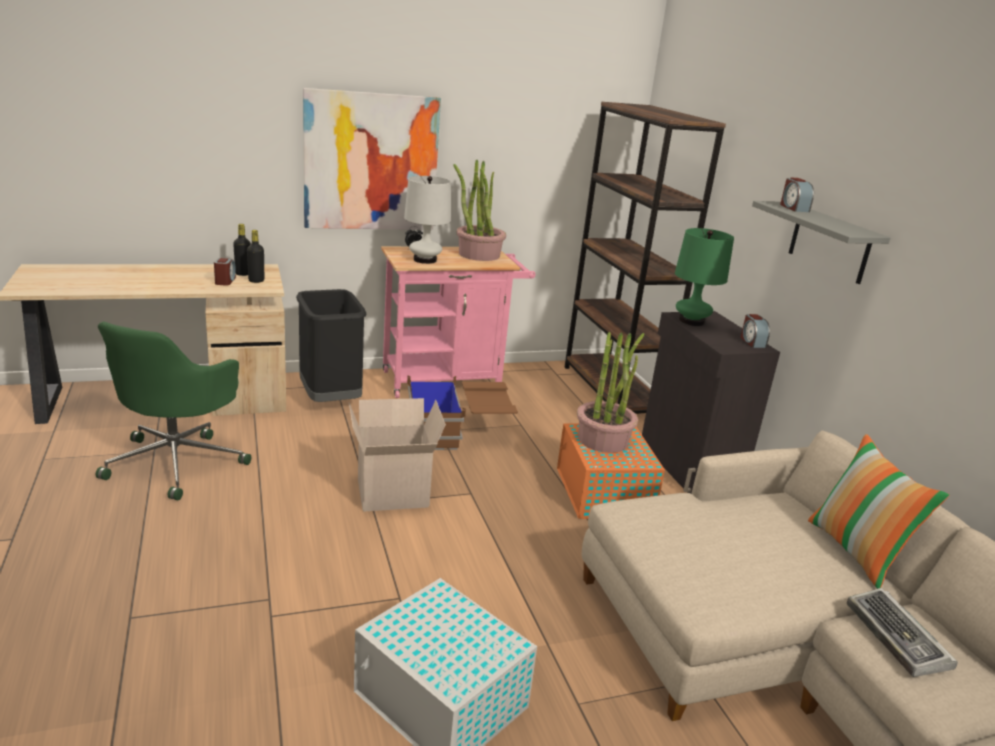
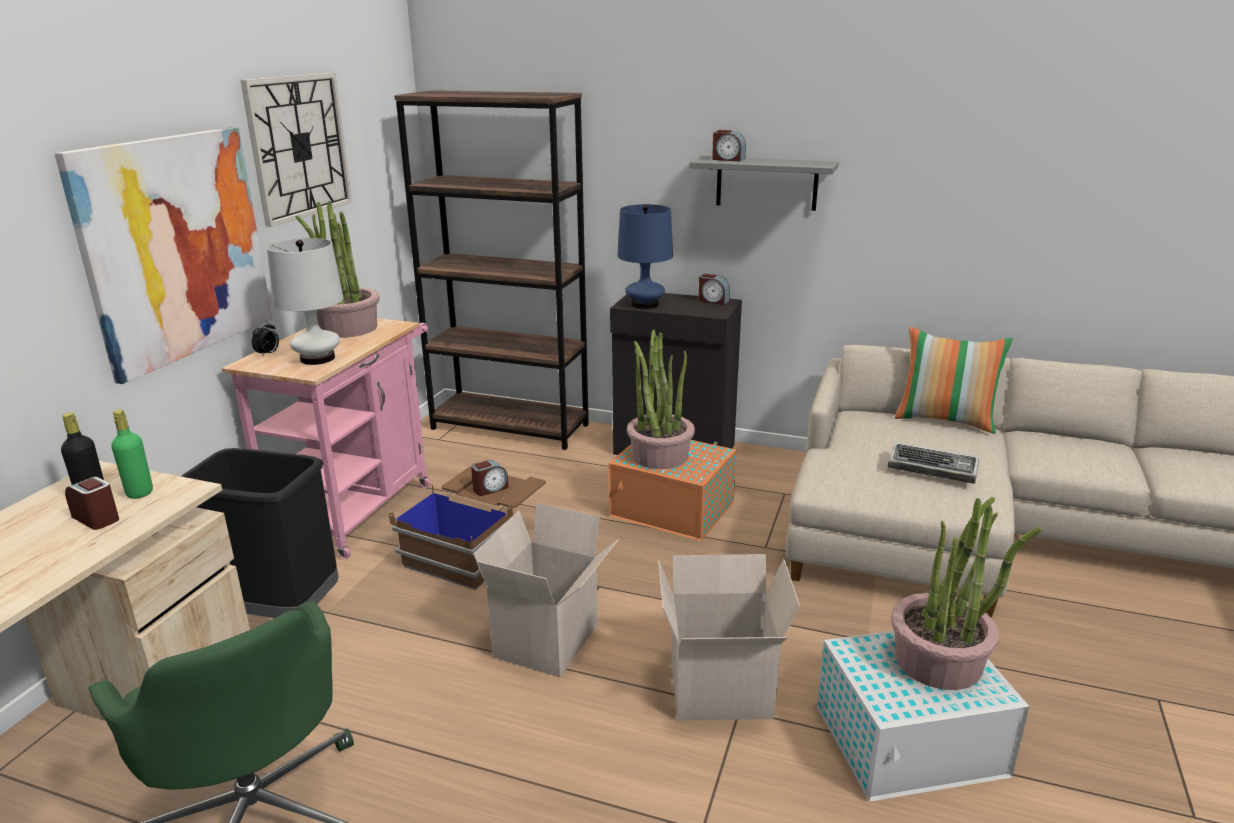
camera: 50 degrees left, 0 degrees up
black bottle [247,230,264,283] -> green bottle [112,409,153,499]
green table lamp [675,228,734,326] -> blue table lamp [618,204,673,309]
keyboard [847,588,958,677] -> keyboard moved to [888,442,979,484]
none -> wall clock [240,73,352,227]
none -> alarm clock [471,460,509,496]
none -> cardboard box [658,554,800,721]
none -> potted plant [891,497,1042,690]

